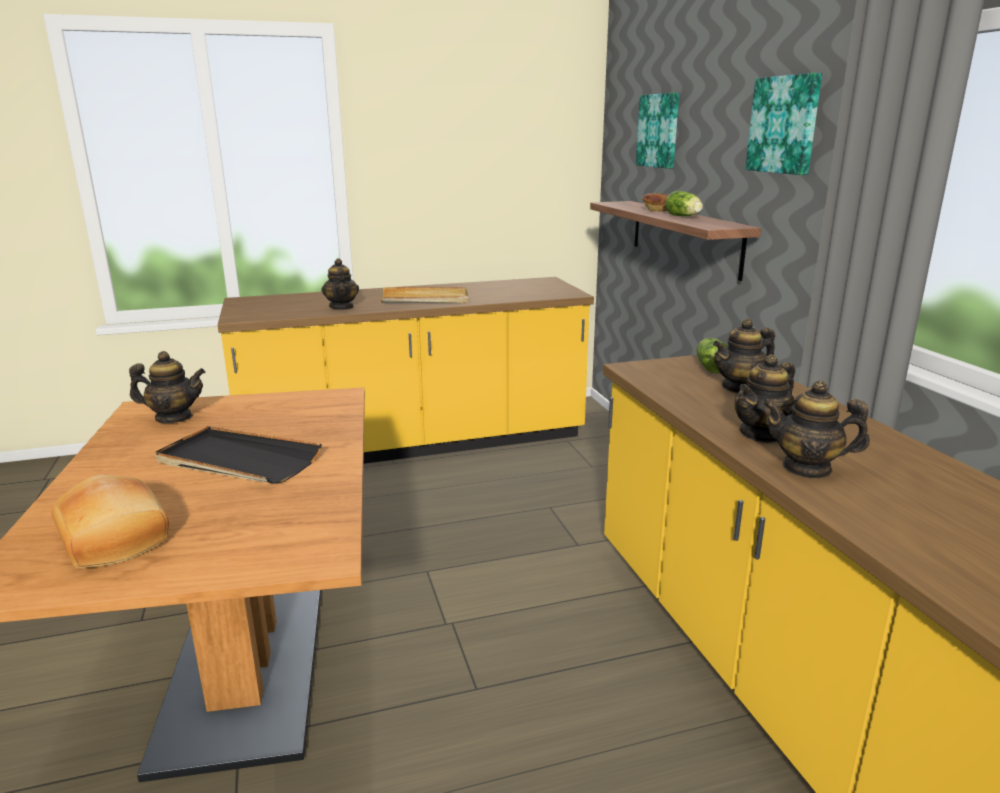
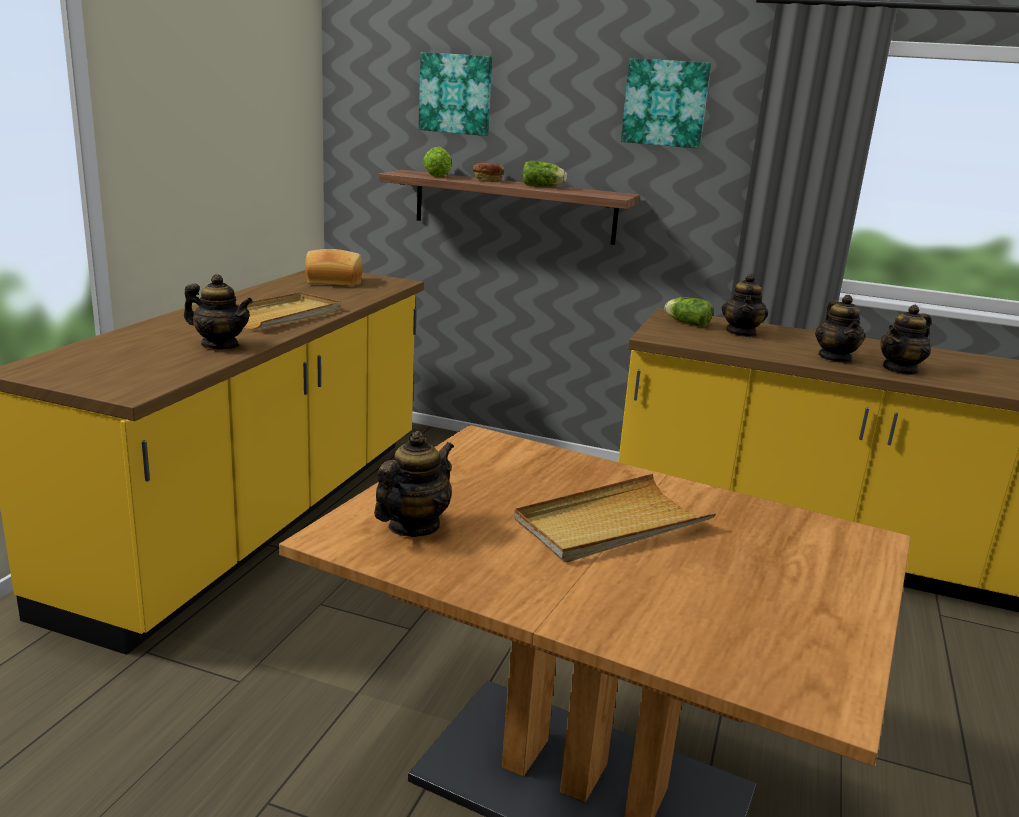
camera: 55 degrees left, 0 degrees up
bread [52,475,169,568] -> bread moved to [305,249,363,286]
black tray [155,426,322,483] -> beige tray [514,474,716,562]
none -> lettuce [423,147,451,177]

